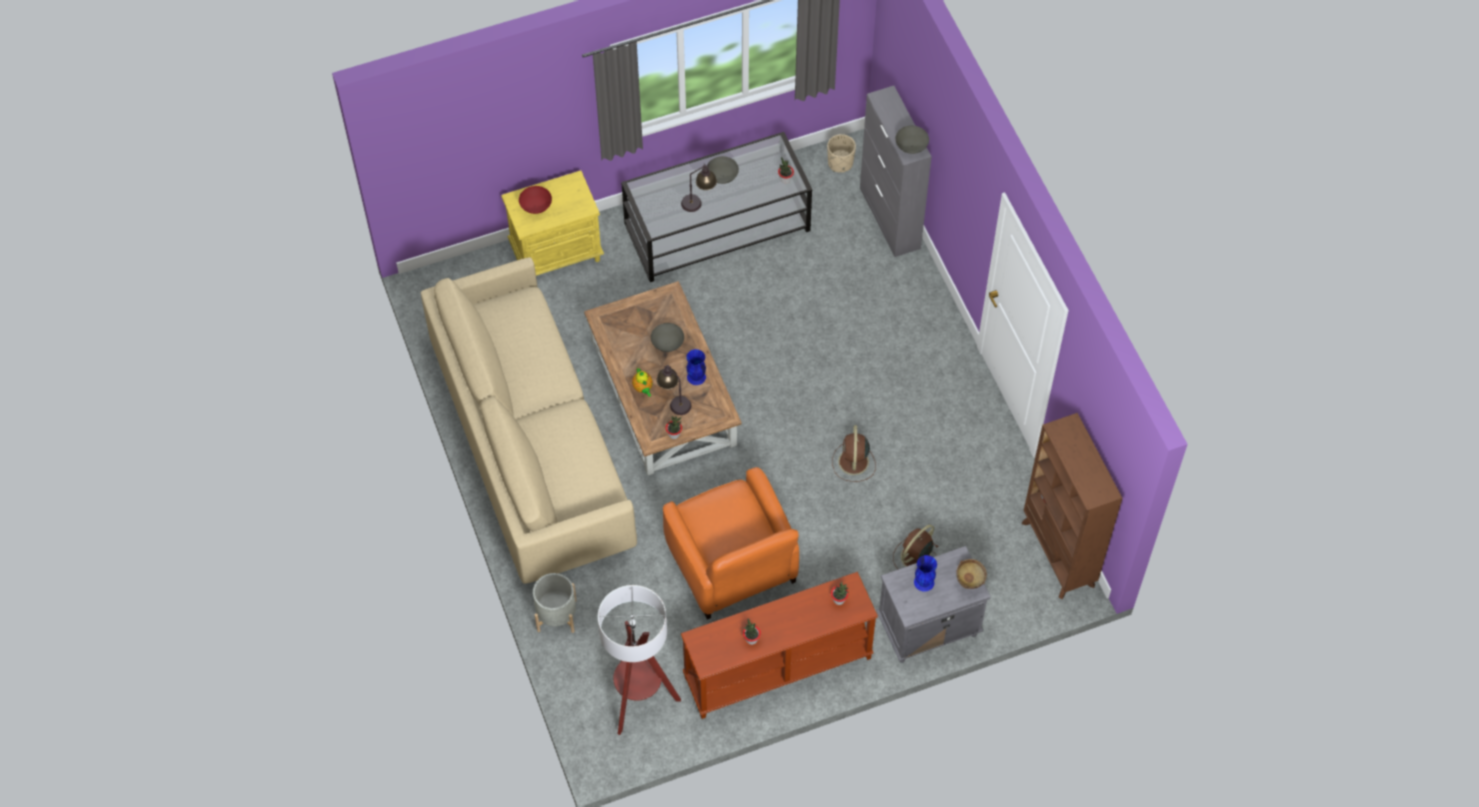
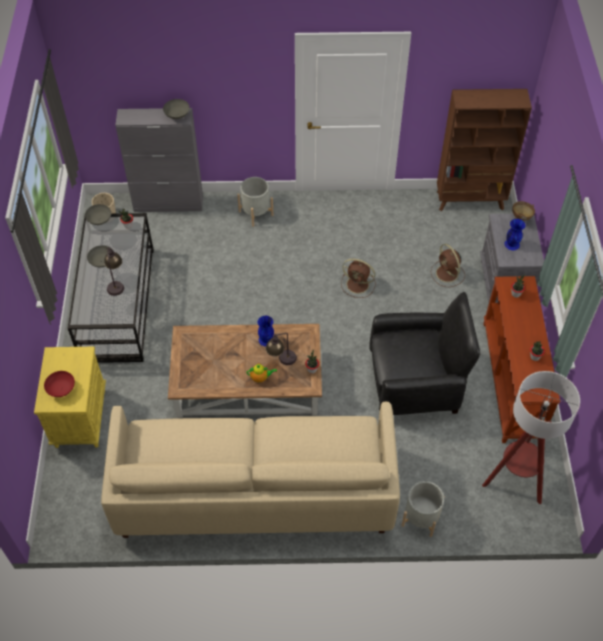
camera: 70 degrees left, 5 degrees down
grey bowl [651,323,684,352] -> grey bowl moved to [85,204,111,225]
orange armchair [663,467,799,620] -> black armchair [370,292,480,415]
none -> grey planter [237,177,273,227]

